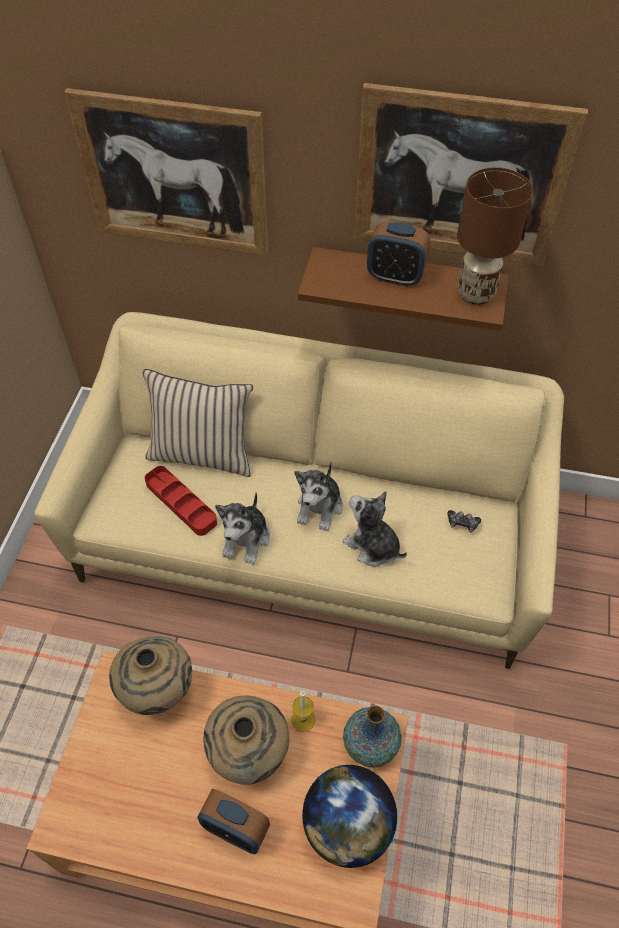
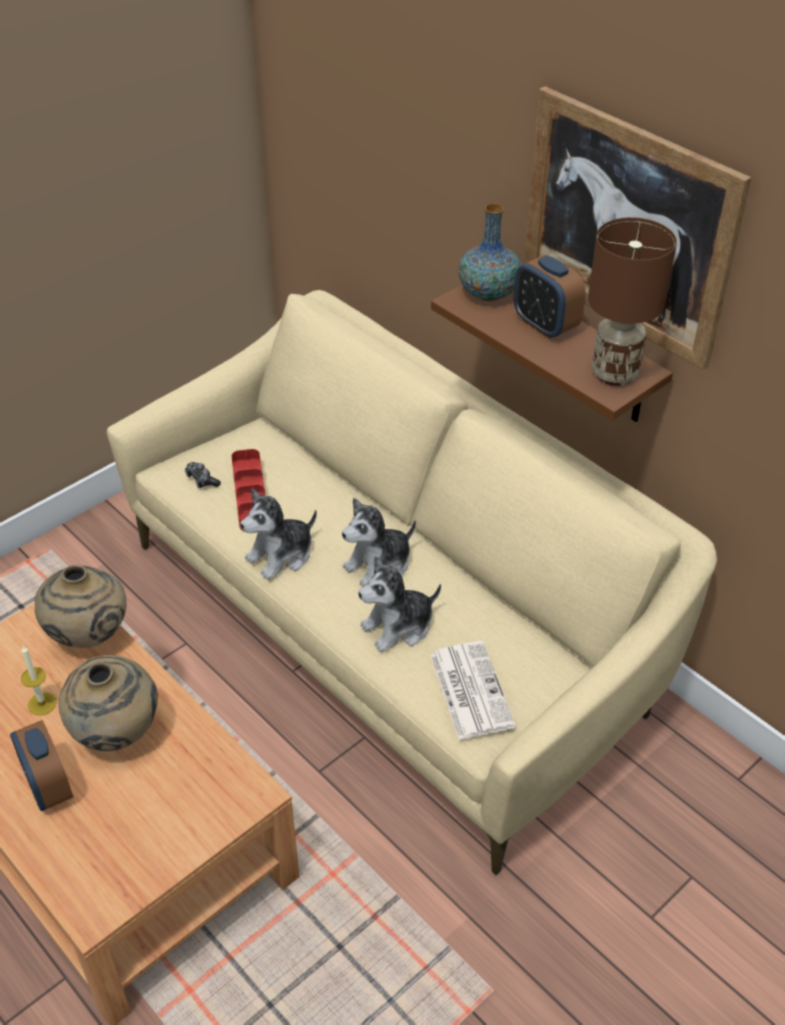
camera: 35 degrees right, 10 degrees down
picture [64,88,269,256] -> none
beige pillow [142,369,253,477] -> none
candle [291,691,315,732] -> candle moved to [21,646,57,715]
globe [302,765,397,868] -> none
plush toy [343,491,407,567] -> plush toy turned 105 degrees counterclockwise [358,556,441,652]
vase [343,705,402,768] -> vase moved to [458,203,522,301]
game controller [447,510,481,532] -> game controller moved to [185,462,221,489]
none -> newspaper [430,641,516,740]

